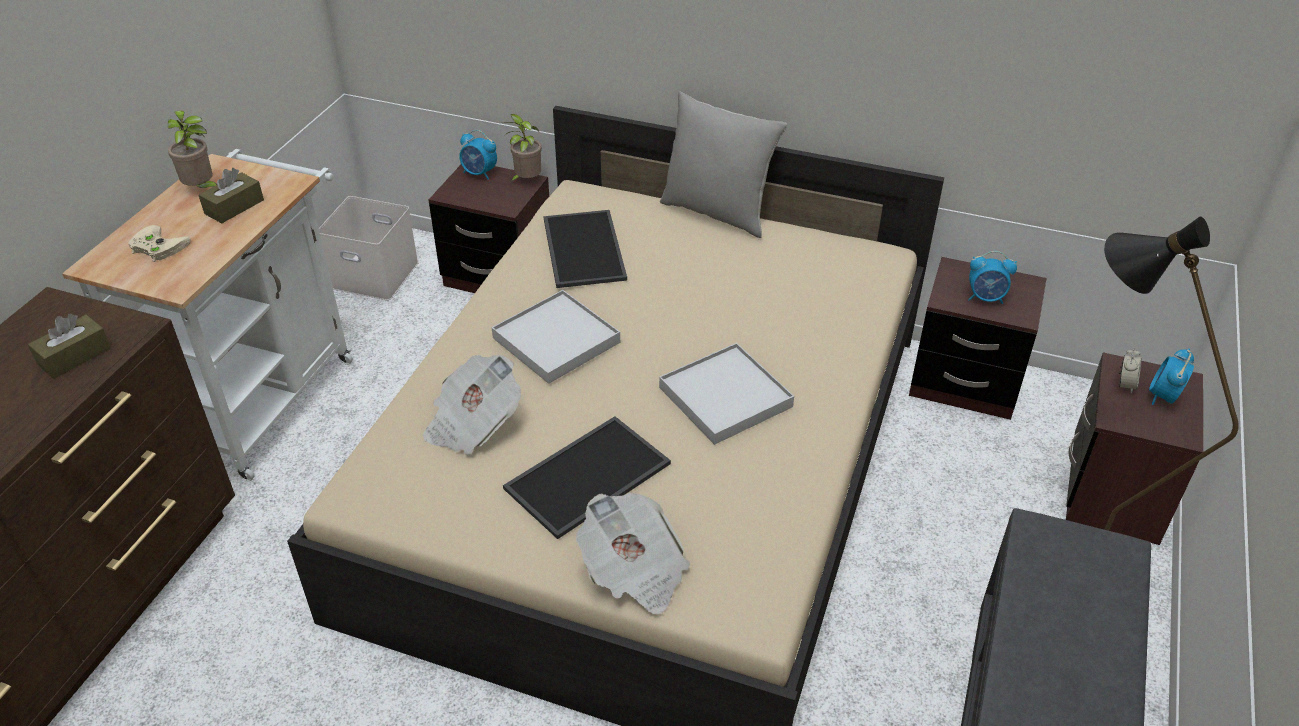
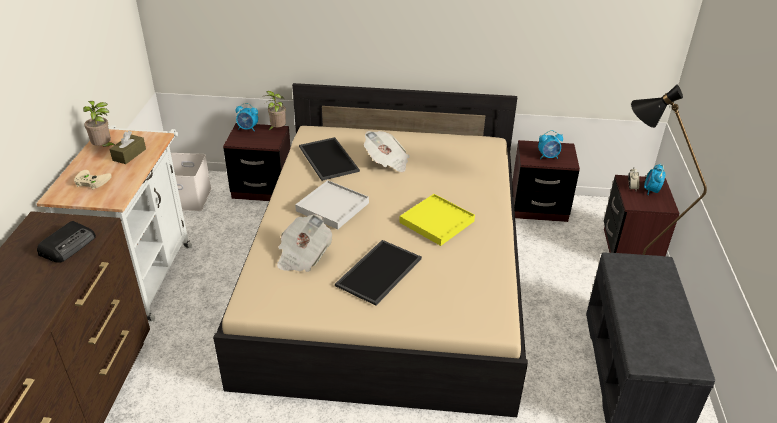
camera: 15 degrees left, 5 degrees down
brown tissue box [28,314,111,379] -> radio [37,221,96,263]
newspaper [576,493,690,615] -> newspaper moved to [364,131,409,172]
white tray [659,343,794,445] -> yellow tray [399,194,475,246]
grey pillow [660,91,787,238] -> none

